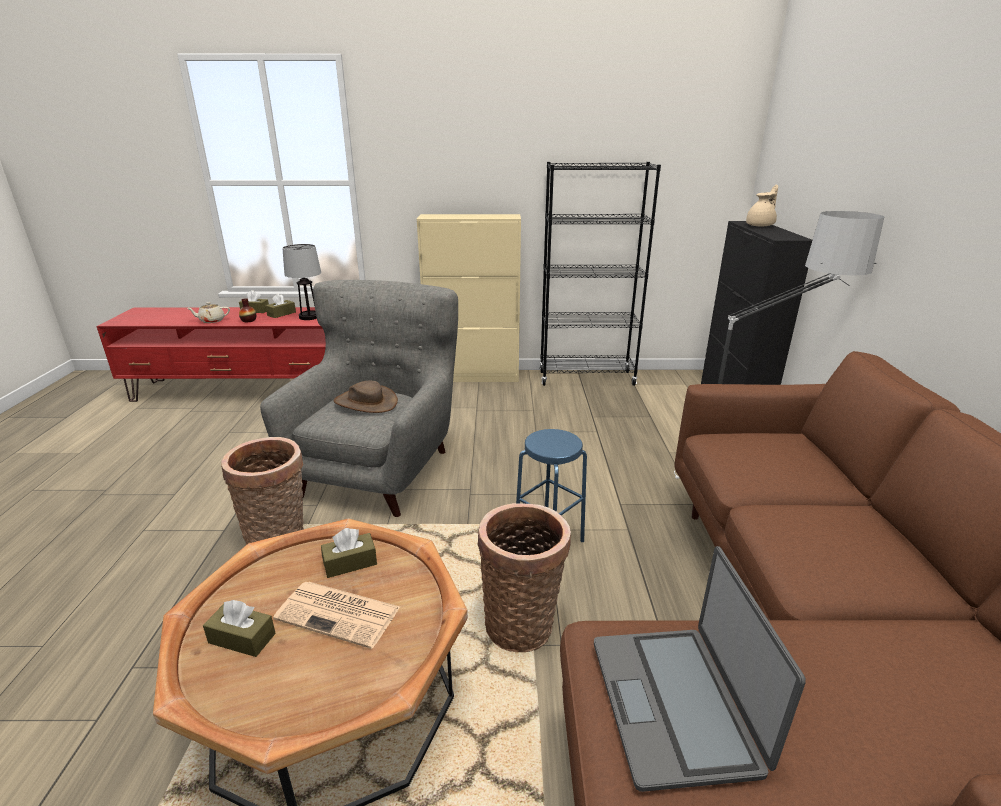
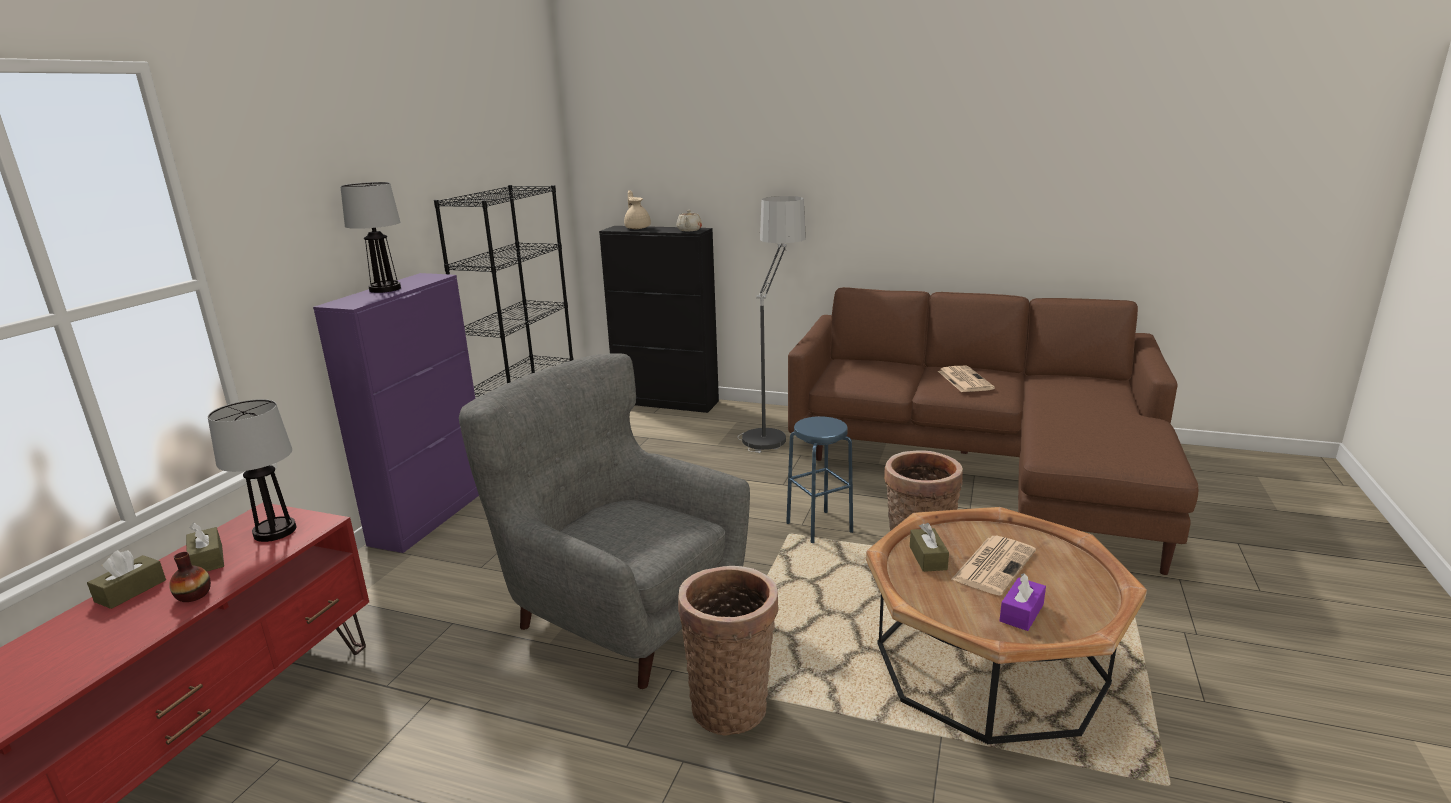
camera: 70 degrees left, 5 degrees down
beige teapot [187,302,230,323] -> beige teapot moved to [677,210,702,231]
brown tissue box [203,600,276,657] -> purple tissue box [1000,573,1046,631]
brown hat [334,381,398,413] -> none
beige cabinet [417,214,521,382] -> purple cabinet [313,273,479,553]
laptop [594,546,806,792] -> none
none -> table lamp [340,182,401,293]
none -> newspaper [938,366,995,392]

